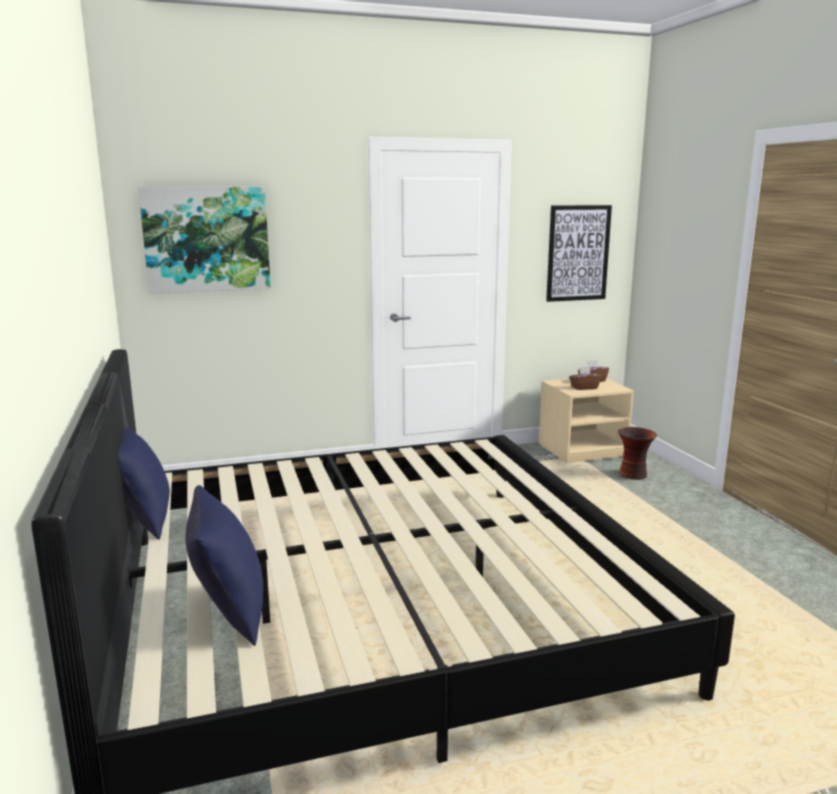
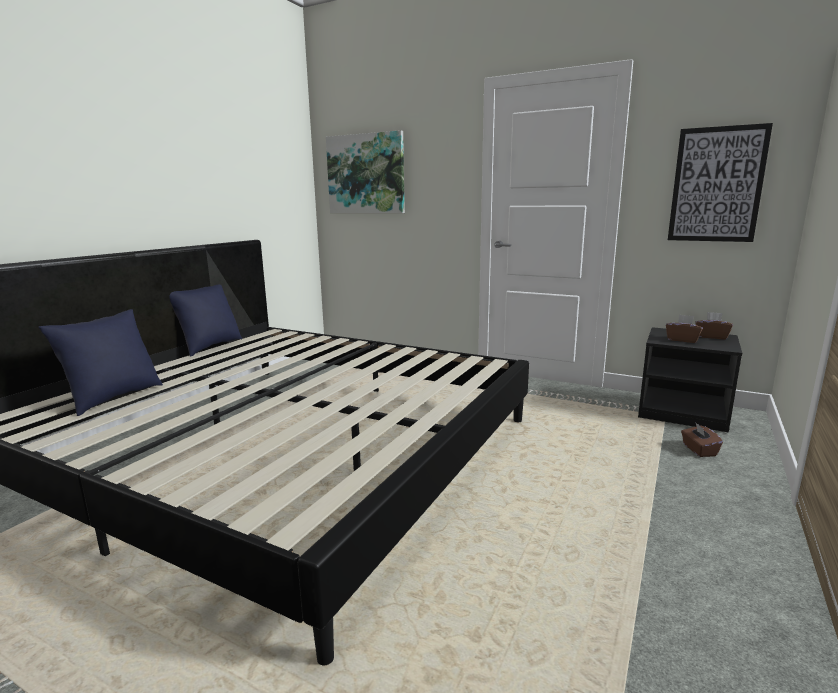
camera: 45 degrees right, 0 degrees up
beige nightstand [539,378,634,463] -> black nightstand [638,327,742,432]
vase [618,427,657,480] -> brown tissue box [681,422,723,457]

